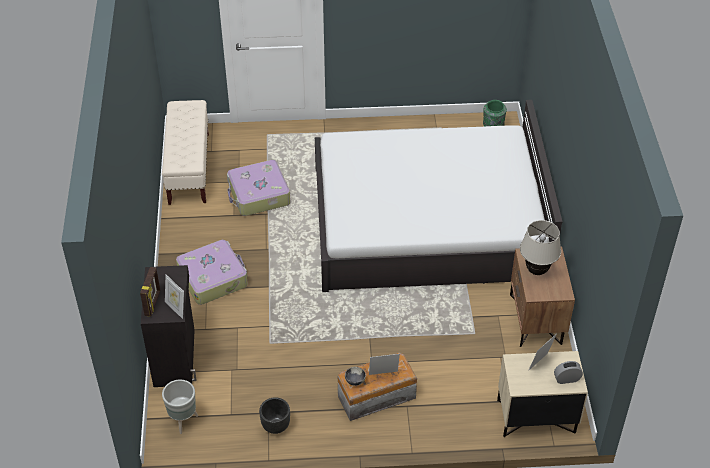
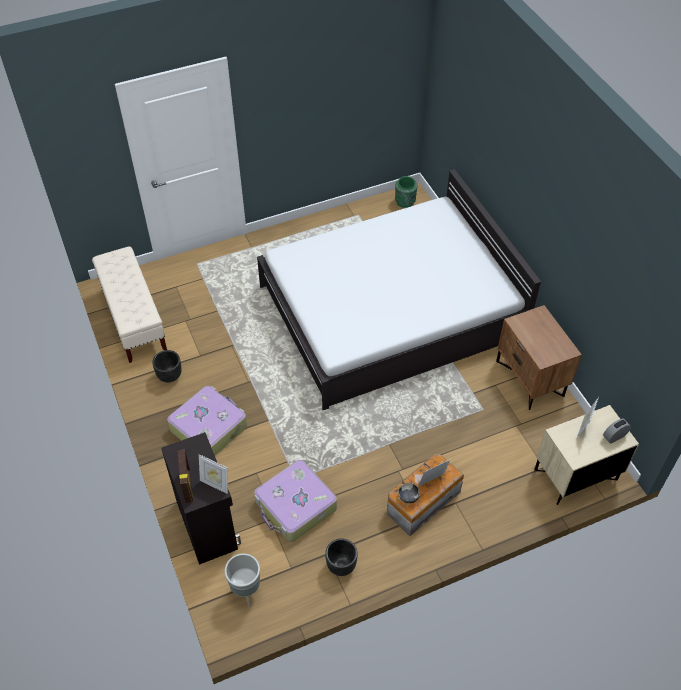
camera: 20 degrees left, 5 degrees up
suitcase [227,160,290,216] -> suitcase moved to [254,460,337,542]
beige table lamp [520,220,561,275] -> none
none -> black planter [152,350,182,383]

